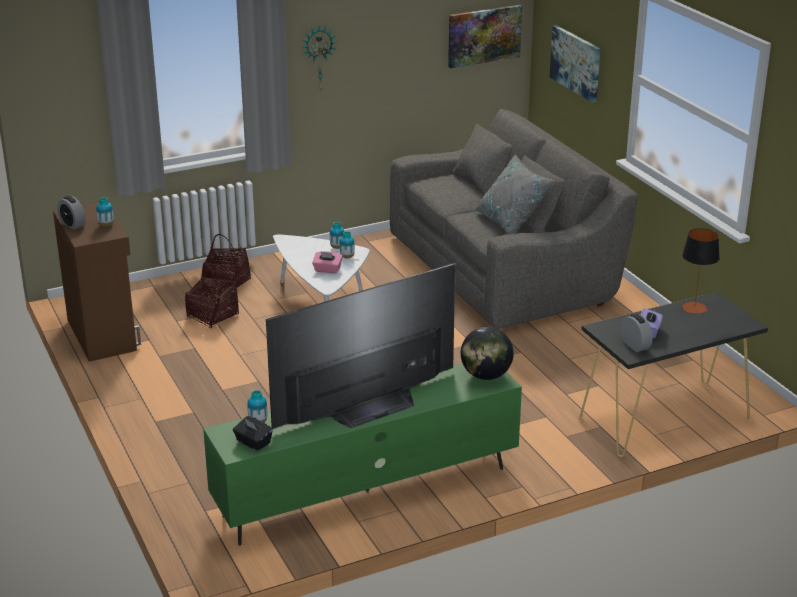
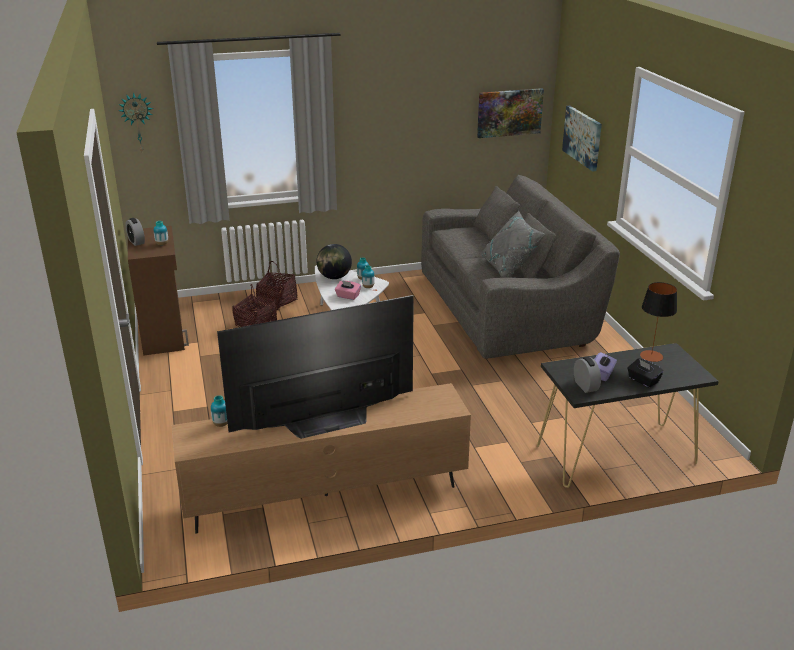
camera: 10 degrees right, 0 degrees up
green tv stand [203,363,522,545] -> brown tv stand [172,383,471,534]
black tissue box [233,416,273,451] -> black tissue box moved to [627,358,664,388]
wall clock [303,26,336,91] -> wall clock moved to [118,92,153,151]
globe [461,327,514,380] -> globe moved to [316,244,352,279]

